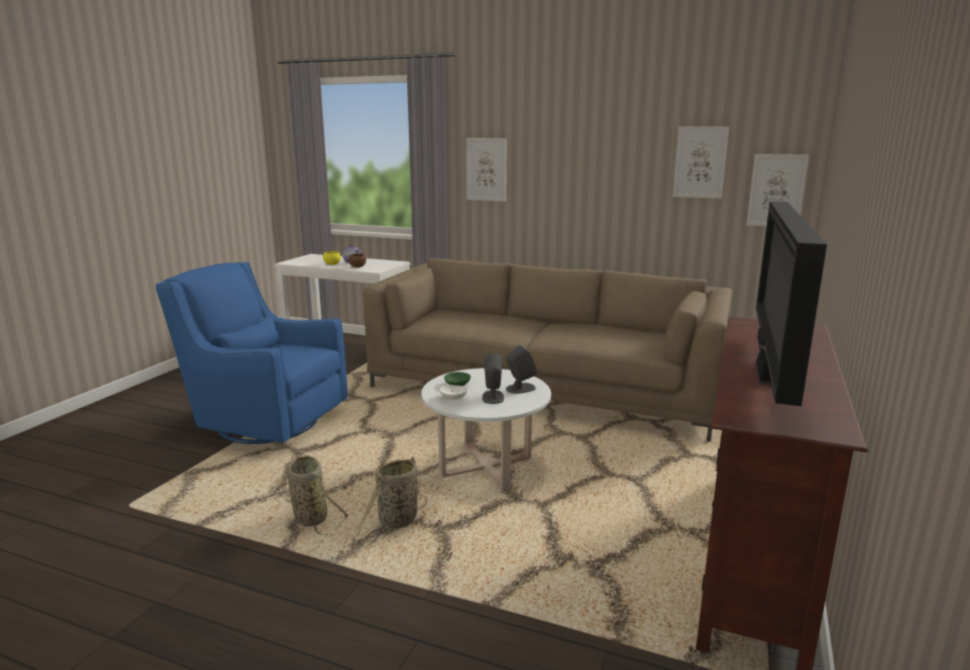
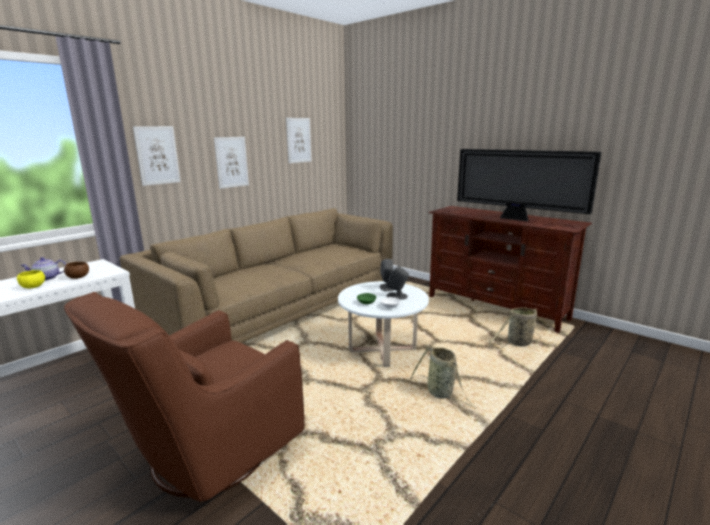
camera: 70 degrees left, 0 degrees up
blue armchair [156,262,348,444] -> brown armchair [64,292,304,502]
basket [282,455,349,535] -> basket moved to [489,307,541,348]
picture [746,154,809,226] -> picture moved to [214,137,249,189]

